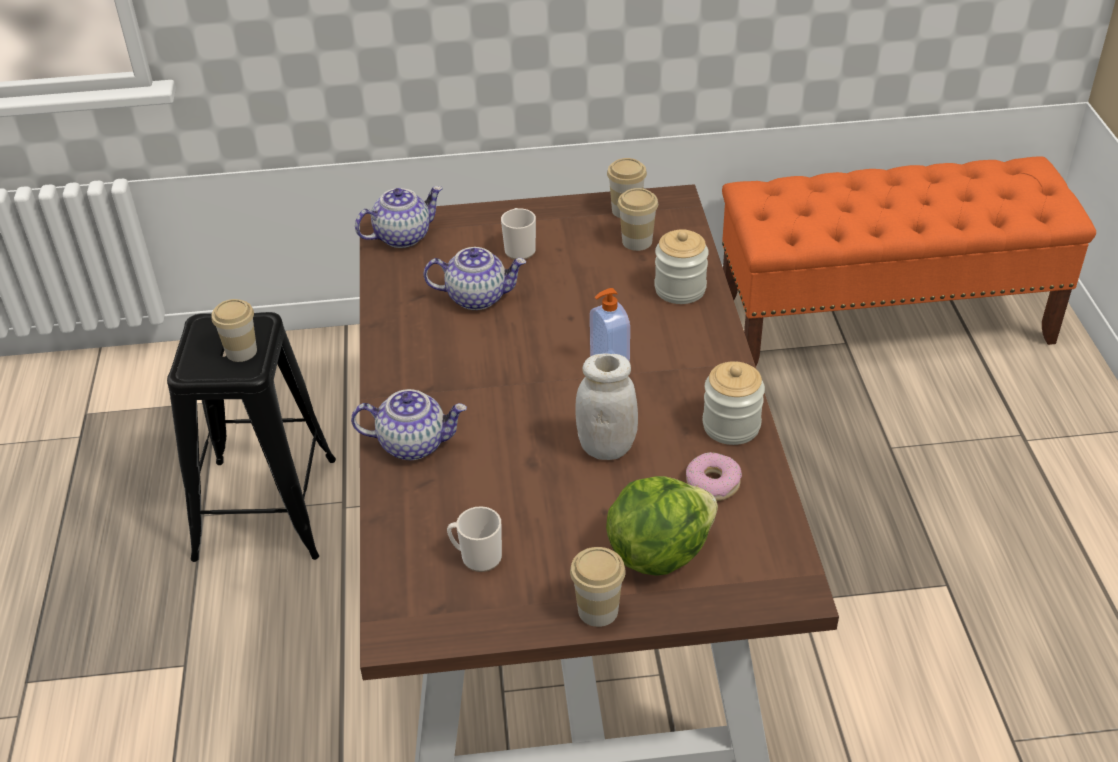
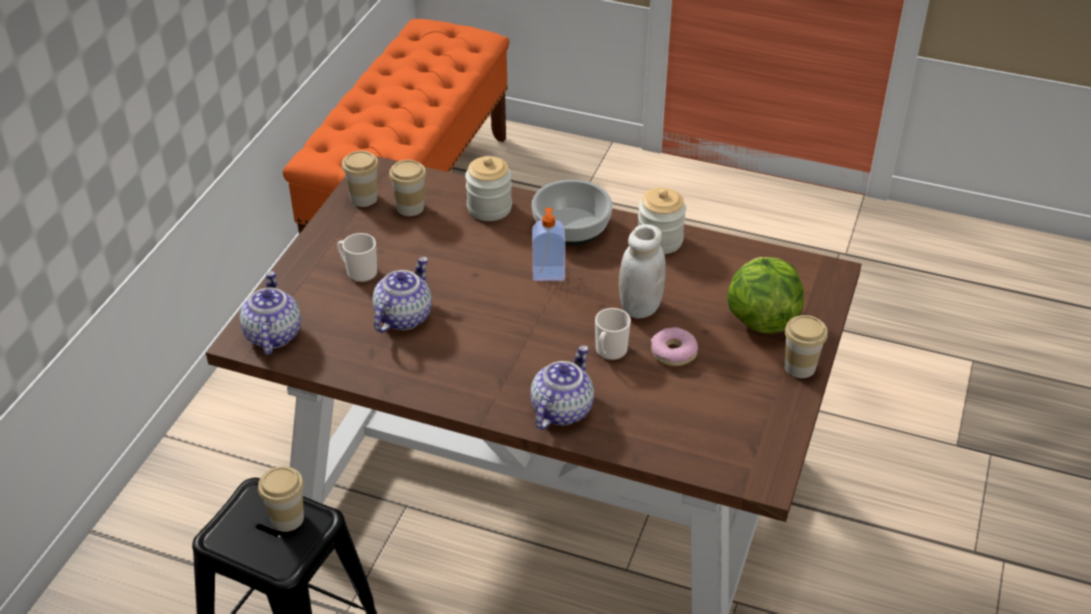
camera: 65 degrees left, 0 degrees up
mug [447,506,502,572] -> mug moved to [595,308,631,360]
donut [686,452,742,501] -> donut moved to [651,327,698,366]
none -> bowl [532,180,612,246]

